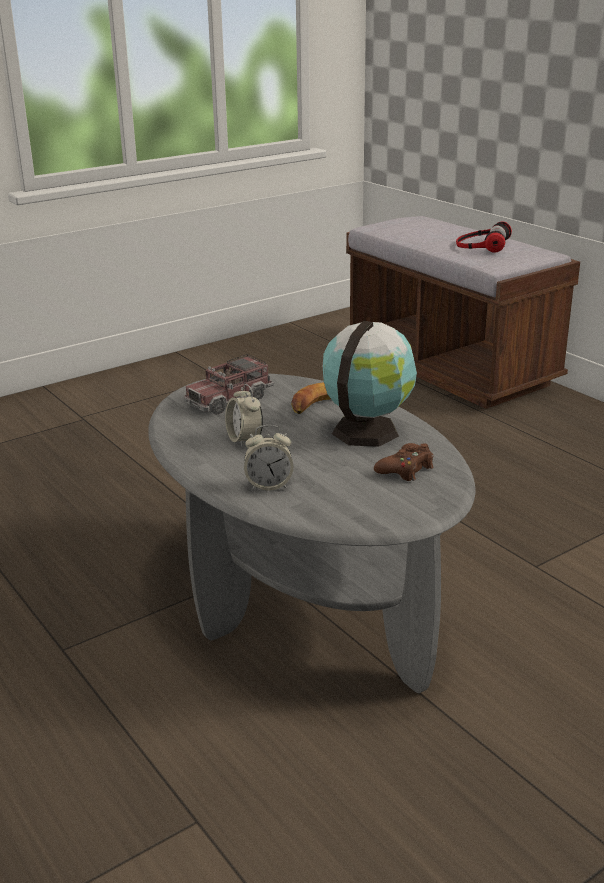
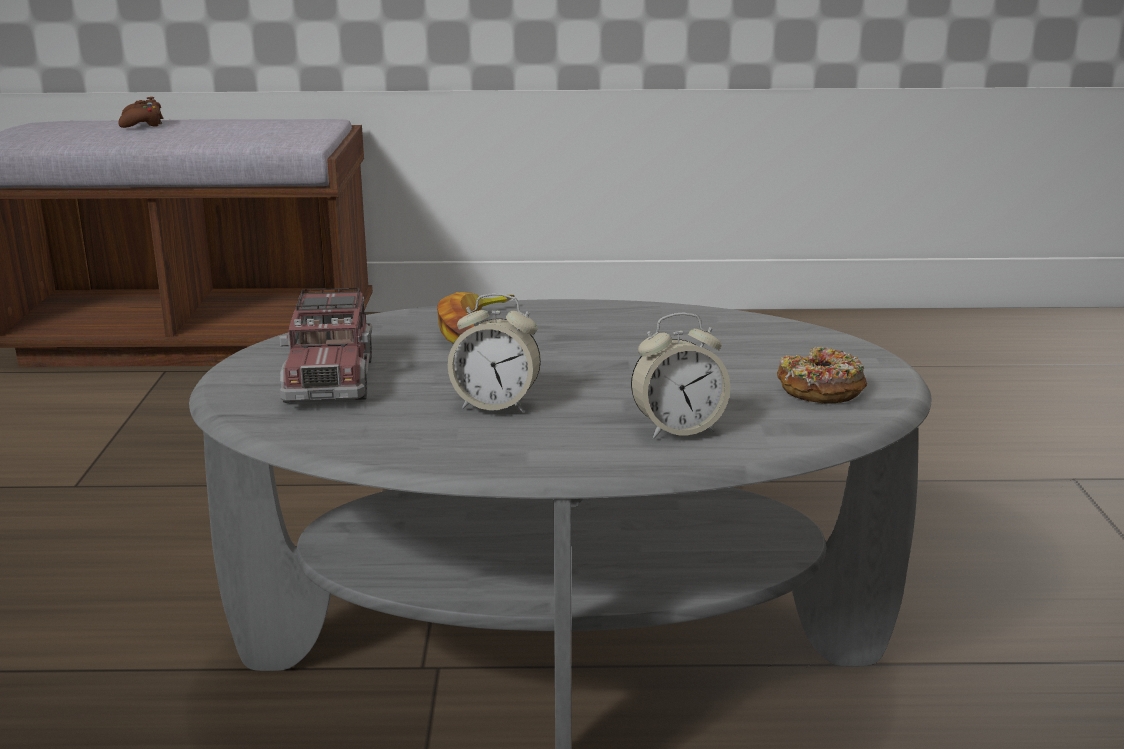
camera: 55 degrees left, 5 degrees down
alarm clock [244,425,293,491] -> alarm clock turned 45 degrees clockwise [631,313,730,439]
globe [323,321,417,447] -> none
brown game controller [374,443,434,481] -> brown game controller moved to [118,97,164,128]
headphones [456,222,512,253] -> none
none -> donut [777,347,867,404]

